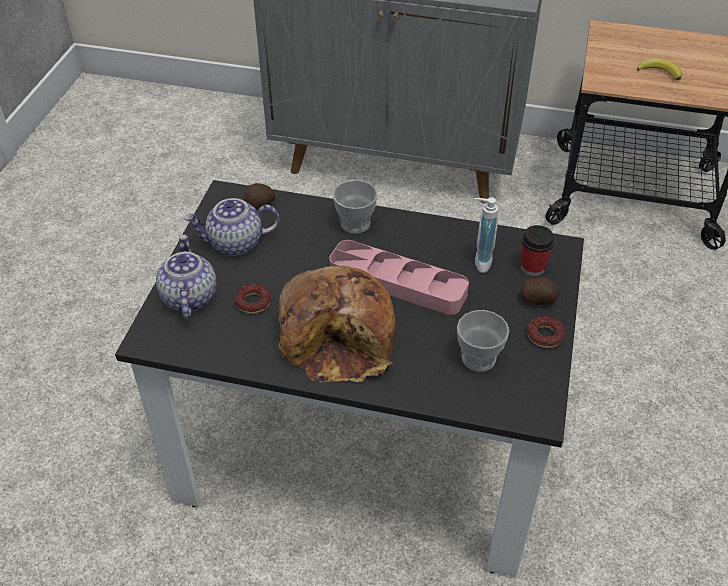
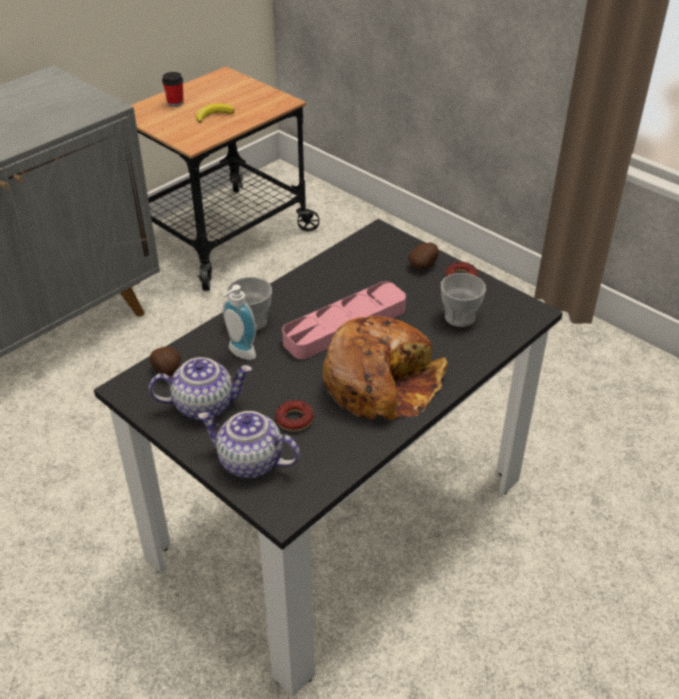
camera: 60 degrees left, 5 degrees down
teapot [184,198,280,256] -> teapot turned 120 degrees counterclockwise [149,357,252,420]
soap dispenser [474,197,498,273] -> soap dispenser moved to [223,285,256,360]
cup [521,225,555,276] -> cup moved to [162,72,183,107]

